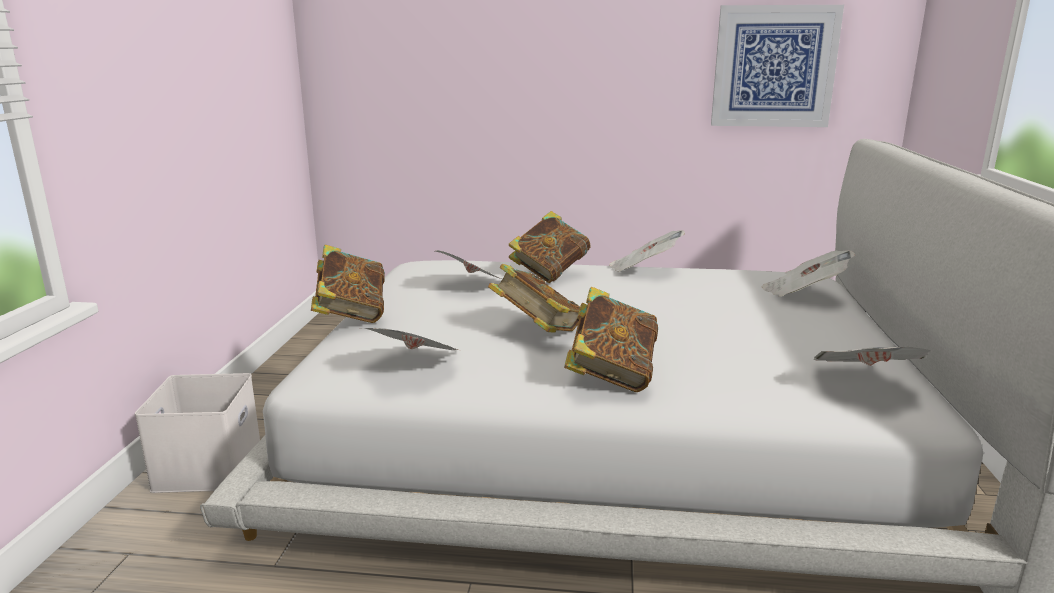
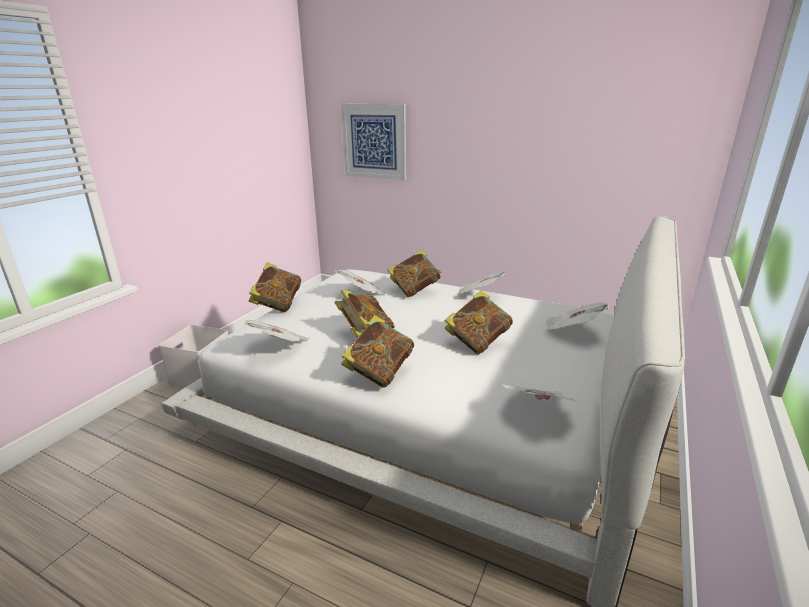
camera: 20 degrees right, 5 degrees up
picture [711,5,844,127] -> picture moved to [341,104,406,180]
none -> book [445,290,513,354]

